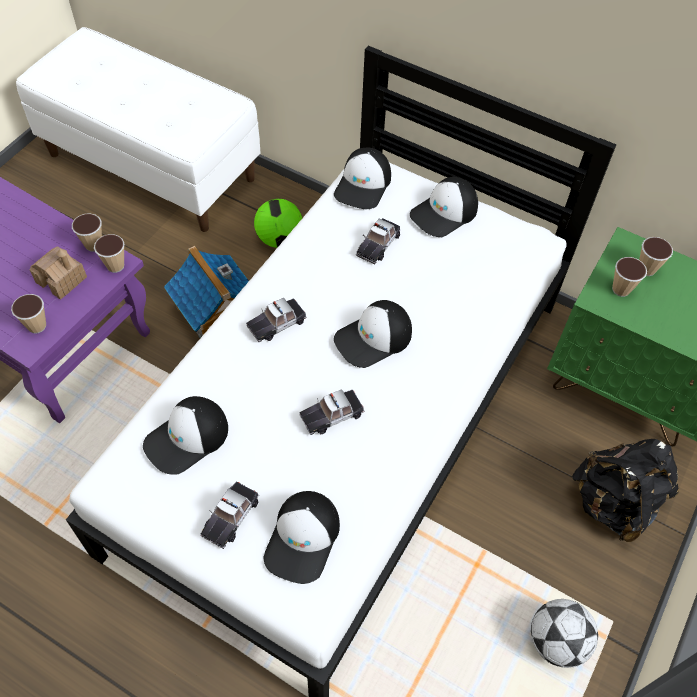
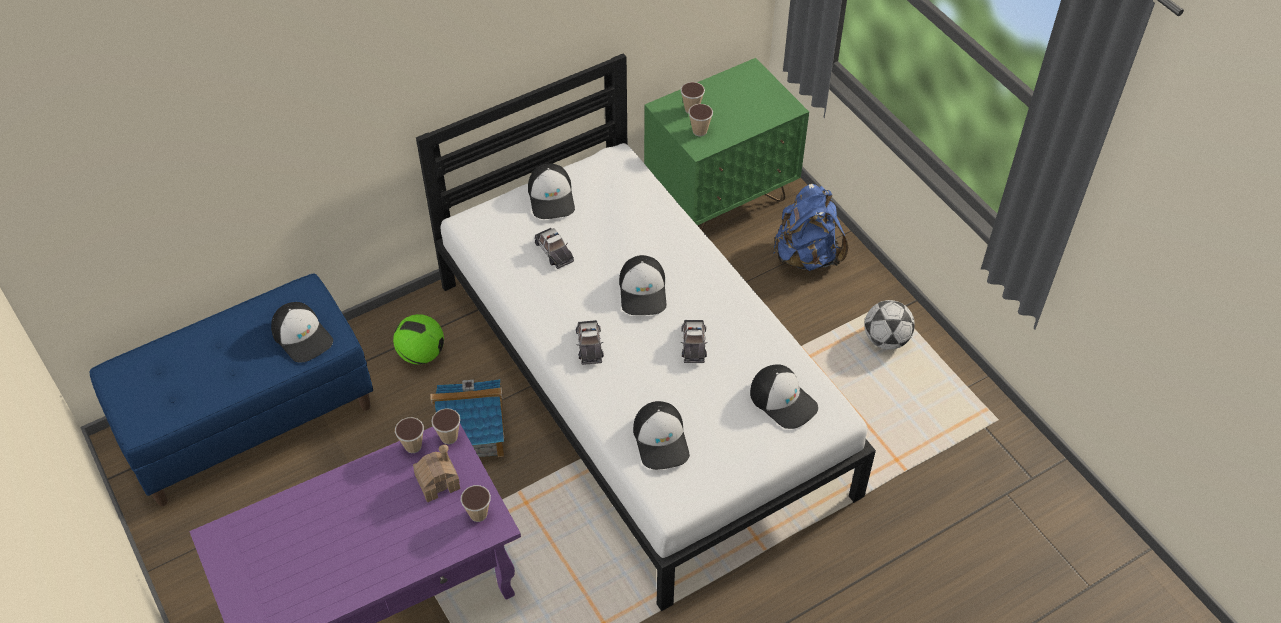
camera: 60 degrees left, 5 degrees down
white bench [16,27,260,232] -> blue bench [89,273,373,506]
toy car [200,481,259,549] -> none
cap [334,148,391,209] -> cap moved to [271,302,333,362]
black backpack [572,439,679,542] -> blue backpack [773,184,848,271]

